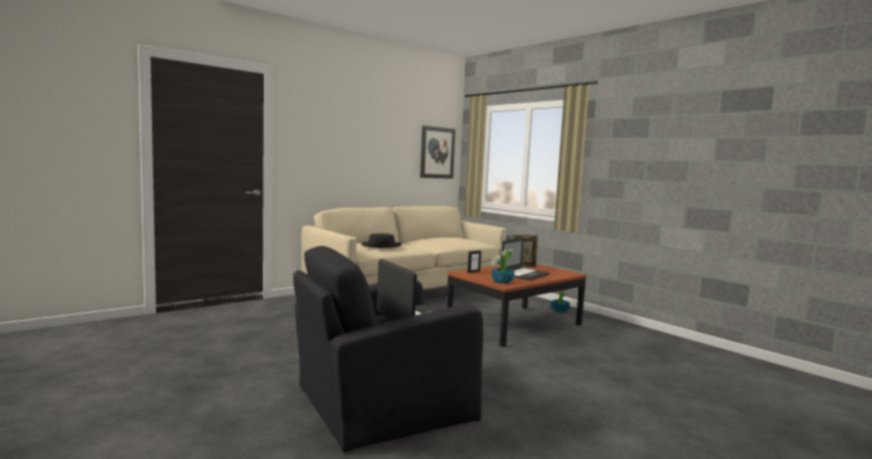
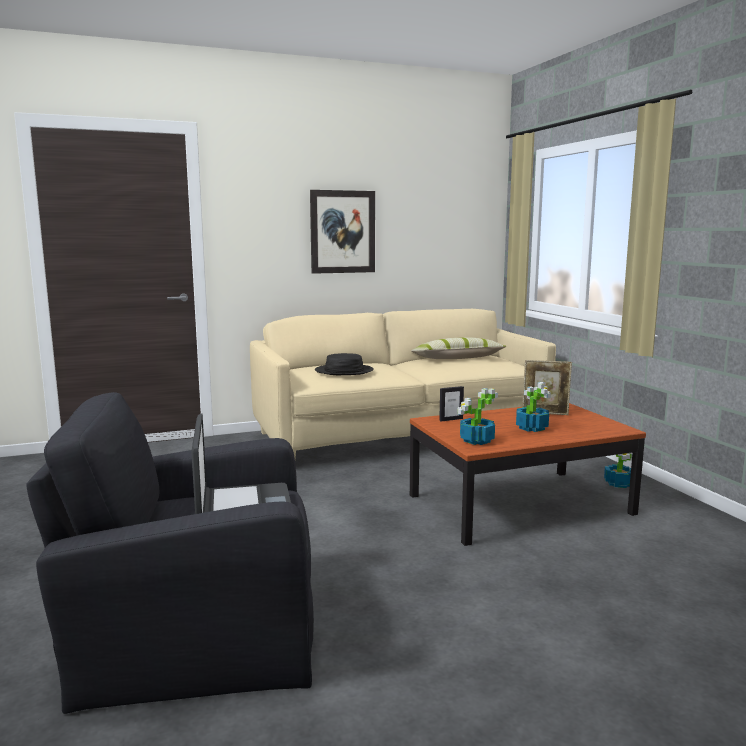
camera: 20 degrees right, 5 degrees up
picture [420,126,456,179] -> picture moved to [310,190,375,274]
laptop [501,238,549,281] -> potted plant [516,382,551,432]
none -> pillow [411,337,506,359]

